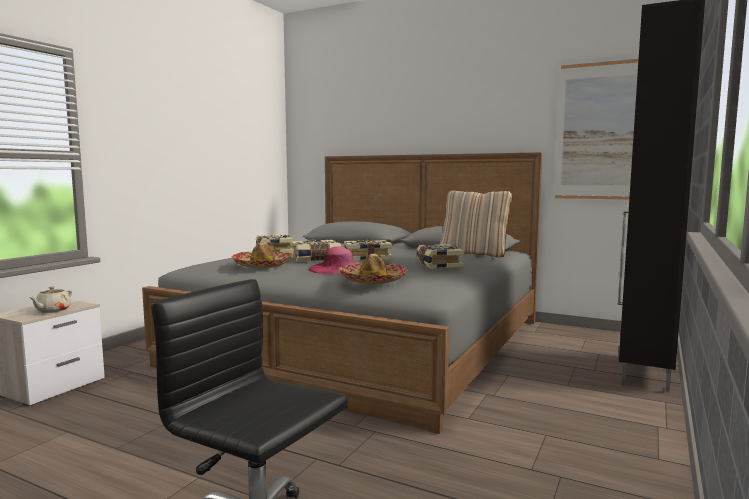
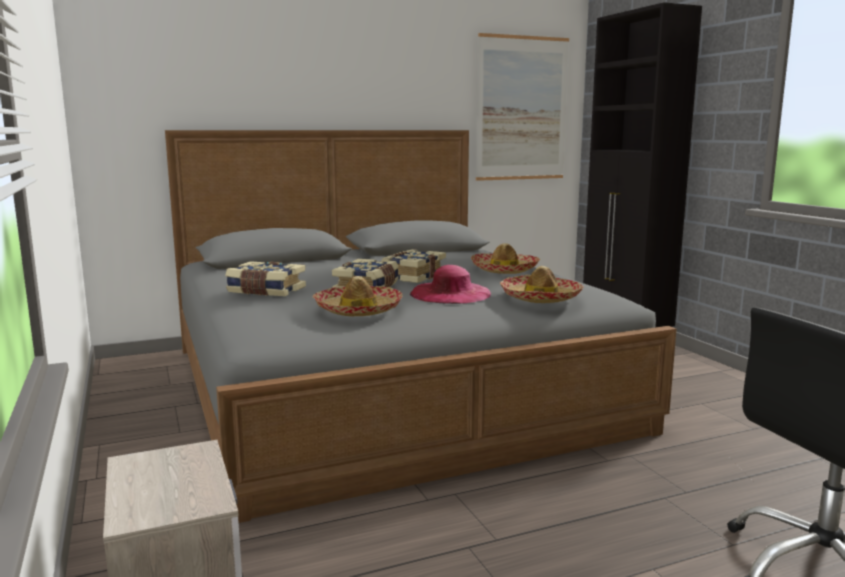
camera: 50 degrees left, 5 degrees up
beige teapot [29,286,72,313] -> none
book [417,244,464,269] -> hat [471,243,540,274]
beige pillow [440,190,513,257] -> none

